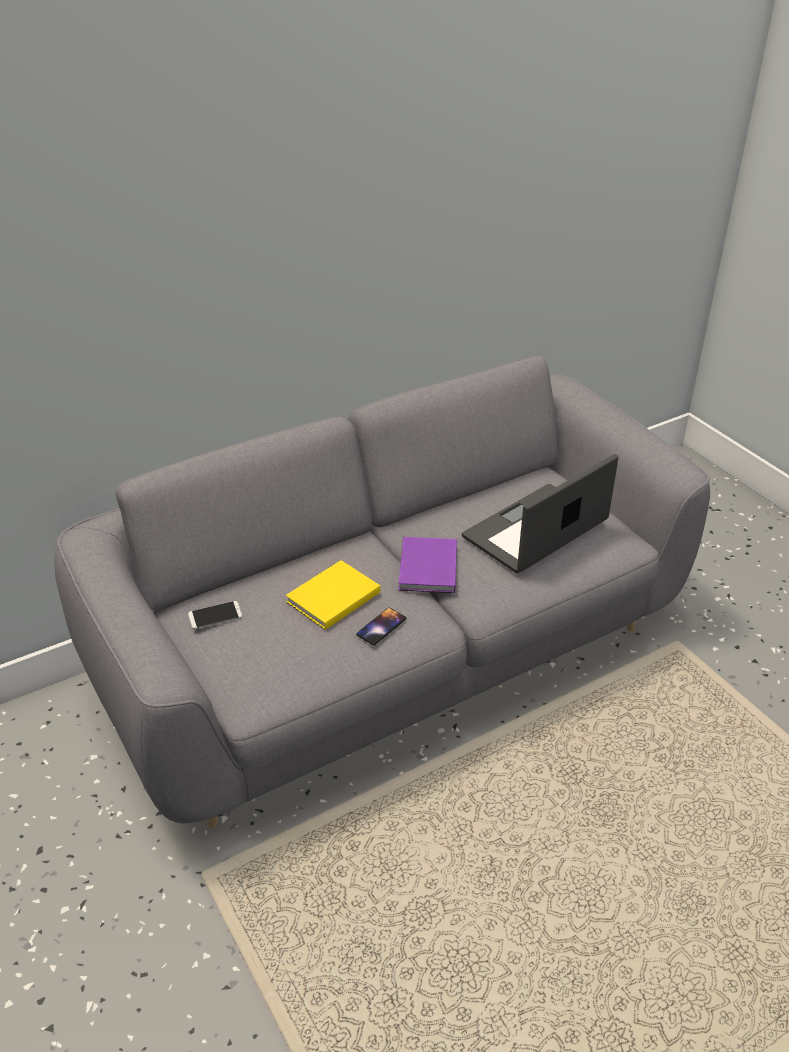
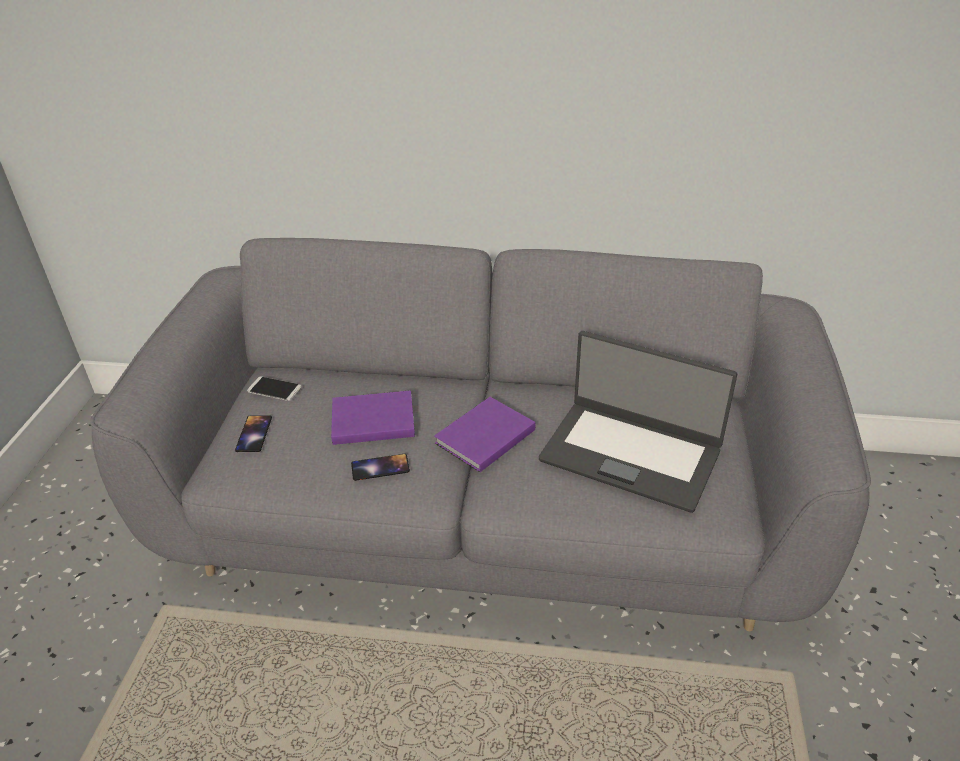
camera: 40 degrees right, 0 degrees up
yellow book [286,560,380,630] -> purple book [331,390,415,445]
laptop [462,454,618,573] -> laptop turned 150 degrees counterclockwise [539,331,737,513]
none -> phone [235,415,272,452]

